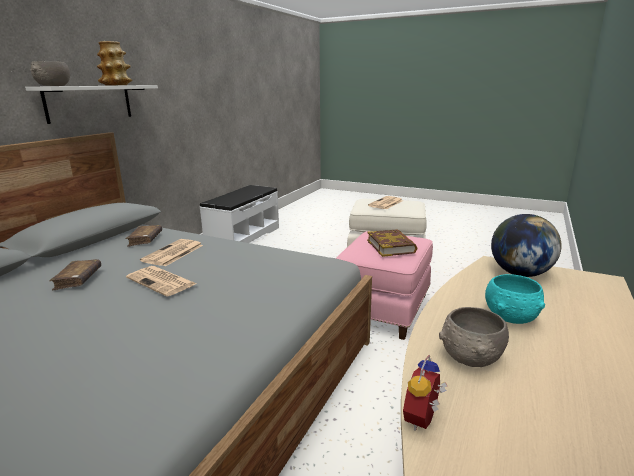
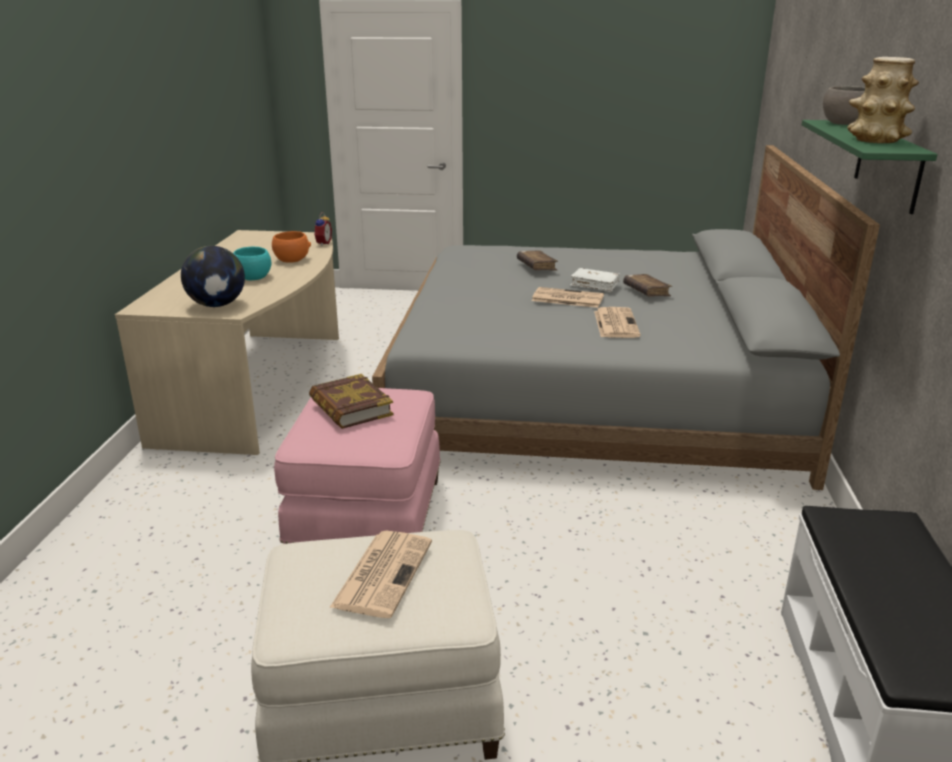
camera: 160 degrees right, 5 degrees up
white shelf [25,85,158,124] -> green shelf [802,120,937,214]
brown book [125,225,162,247] -> brown book moved to [517,250,558,270]
grey bowl [439,307,509,367] -> orange bowl [272,231,311,263]
none -> white book [570,268,620,292]

